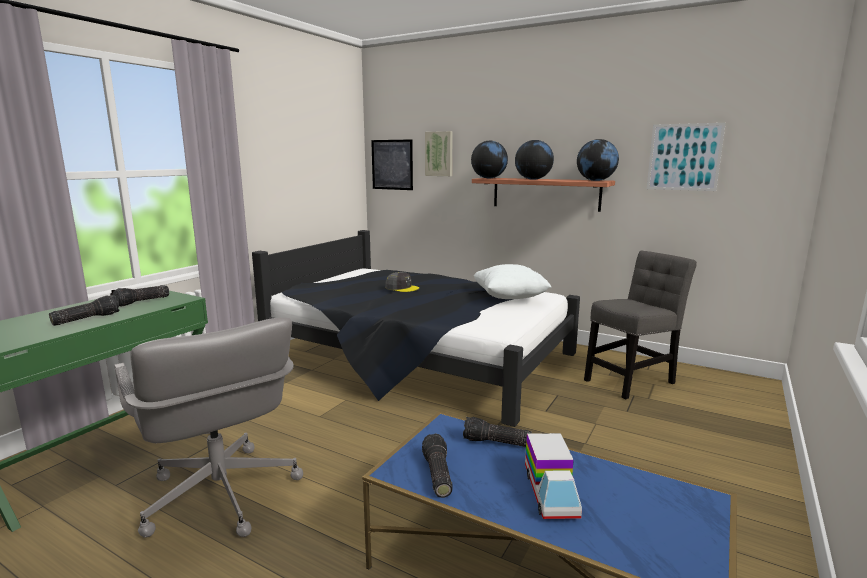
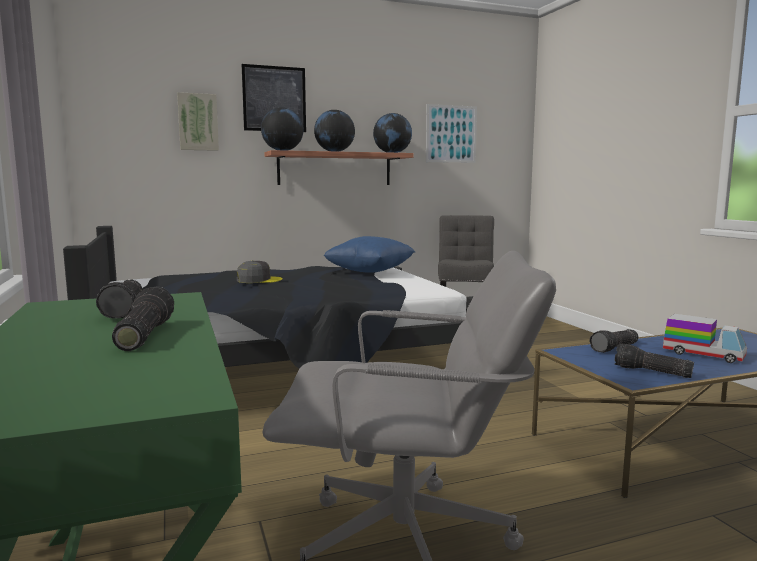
camera: 50 degrees left, 5 degrees down
picture [371,139,413,190] -> picture moved to [242,64,306,132]
white pillow [474,264,551,299] -> blue pillow [324,236,415,273]

